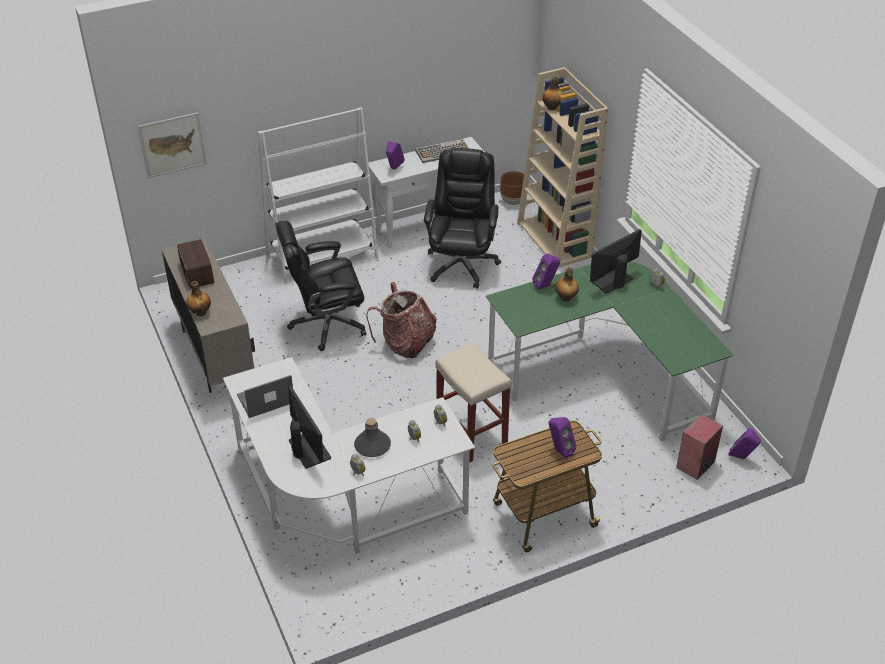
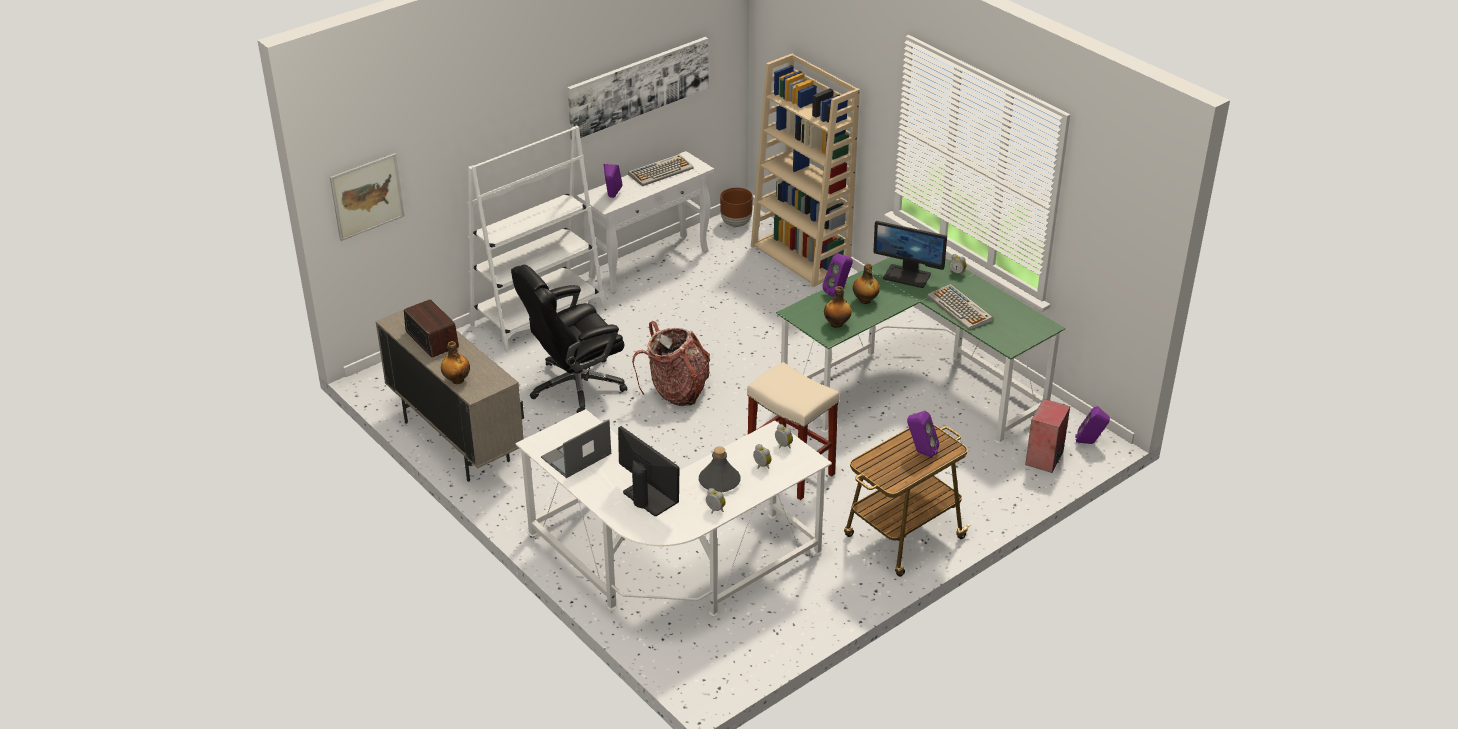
camera: 15 degrees left, 5 degrees down
black office chair [424,148,501,288] -> none
bottle [542,76,563,110] -> bottle moved to [824,286,852,328]
monitor [590,229,642,293] -> monitor turned 105 degrees counterclockwise [873,221,947,288]
none -> picture [567,37,708,138]
none -> keyboard [927,284,993,330]

